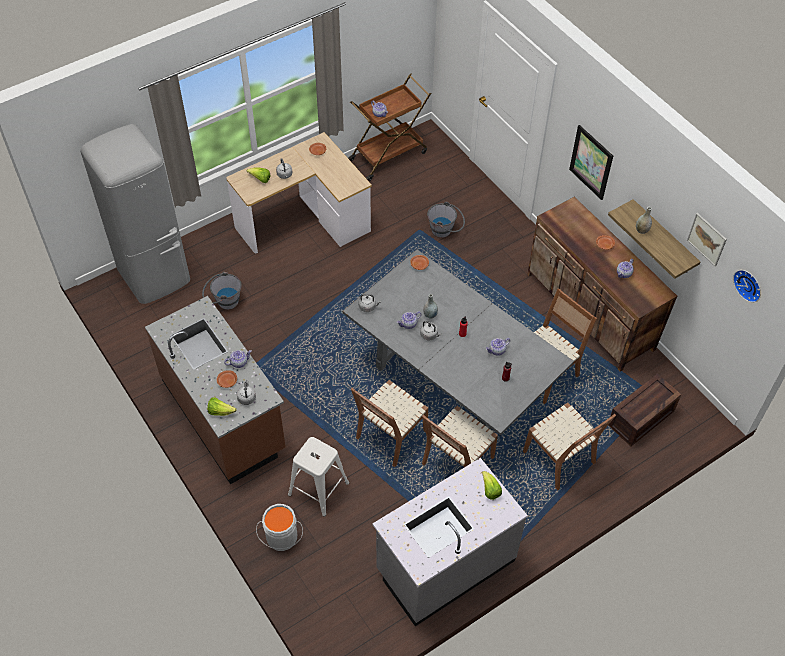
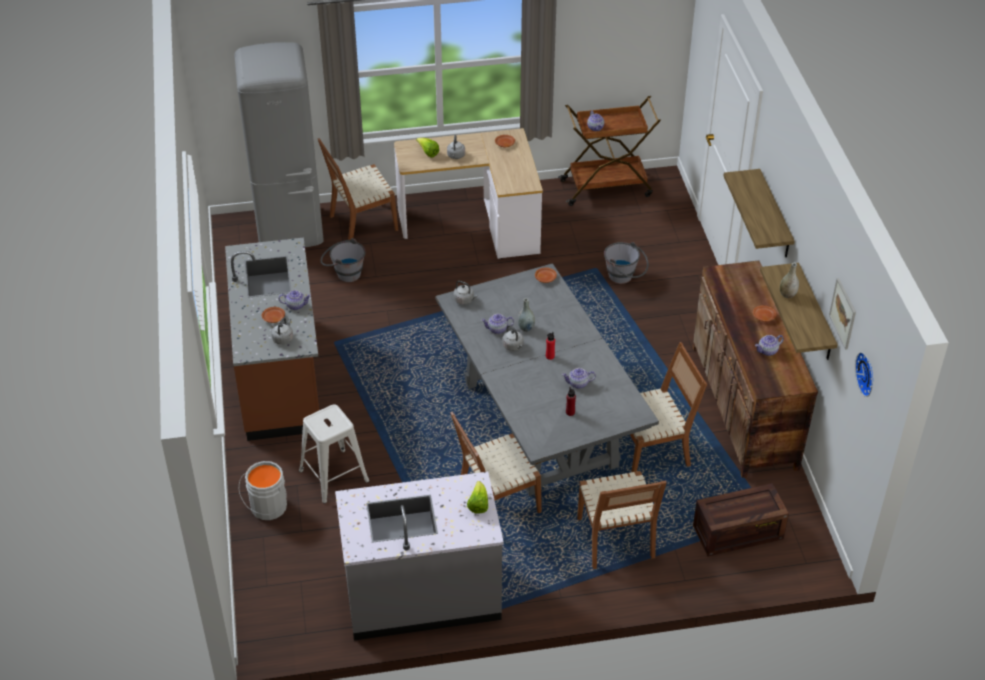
camera: 25 degrees right, 10 degrees down
lettuce [207,398,237,416] -> none
chair [351,380,428,467] -> chair moved to [318,138,398,240]
picture [569,125,613,200] -> shelf [724,169,795,257]

